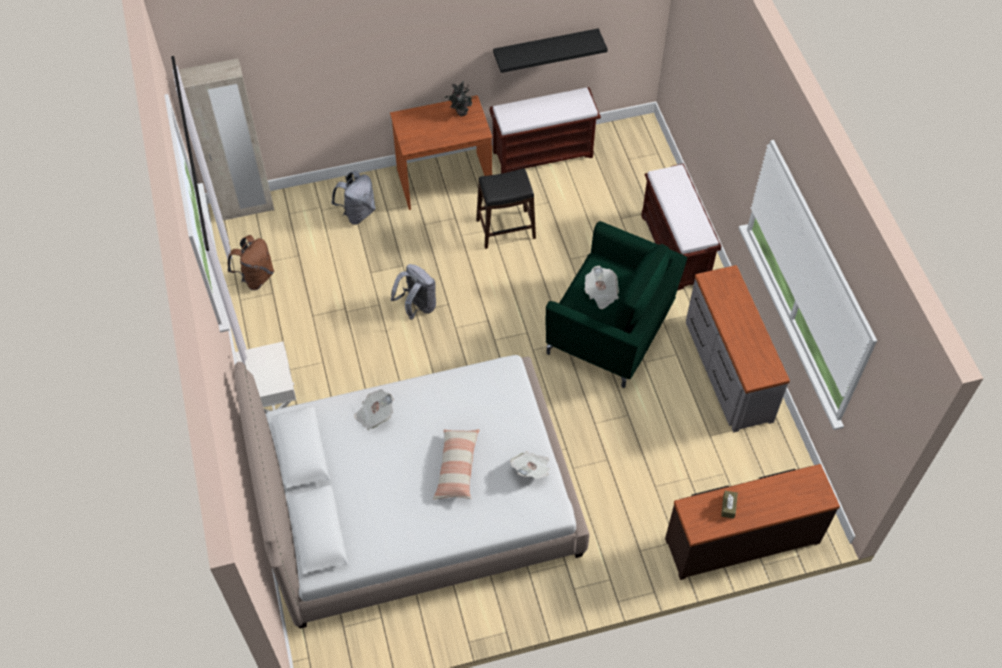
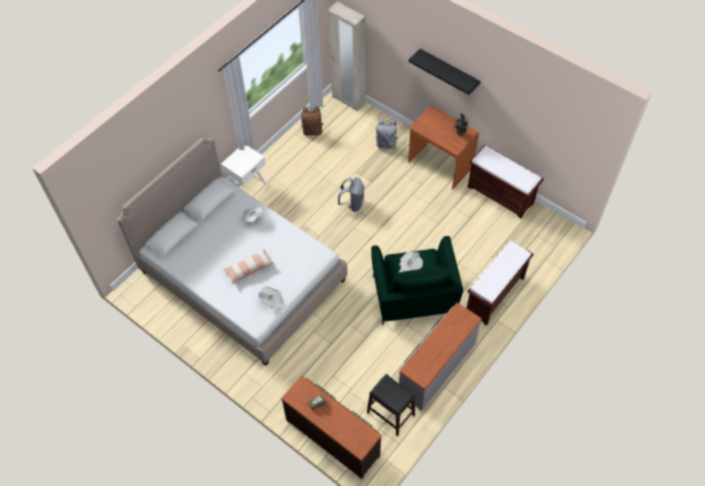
camera: 55 degrees right, 0 degrees up
black stool [476,168,536,249] -> black stool moved to [367,374,415,436]
black shelf [493,28,608,73] -> black shelf moved to [408,49,481,95]

